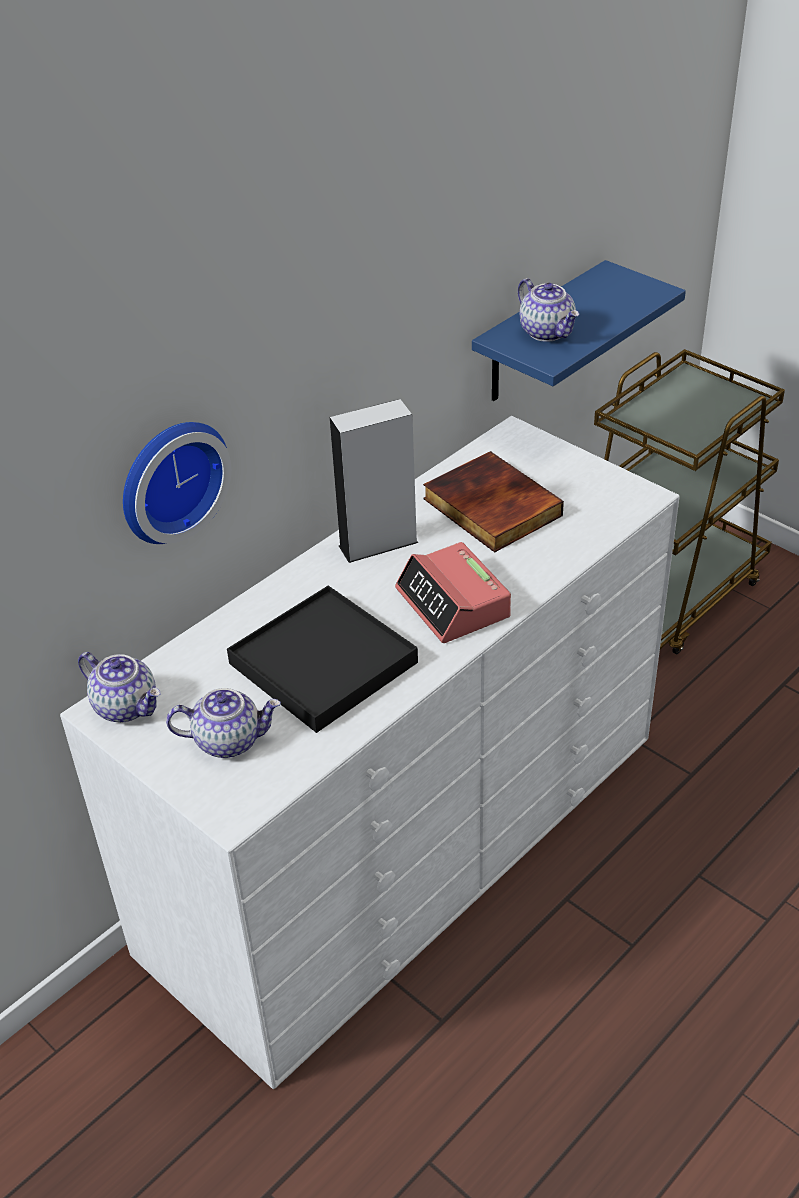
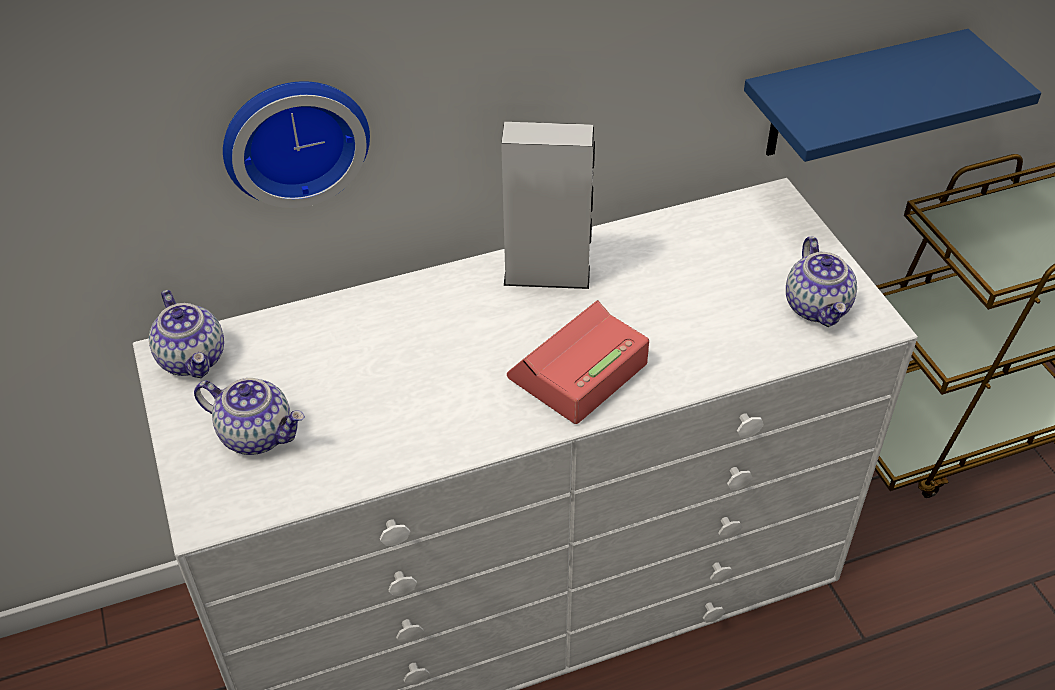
camera: 25 degrees right, 5 degrees up
black tray [227,586,418,733] -> none
alarm clock [395,542,511,643] -> alarm clock turned 45 degrees clockwise [507,300,649,424]
book [423,451,564,553] -> none
teapot [518,278,579,342] -> teapot moved to [786,236,857,327]

